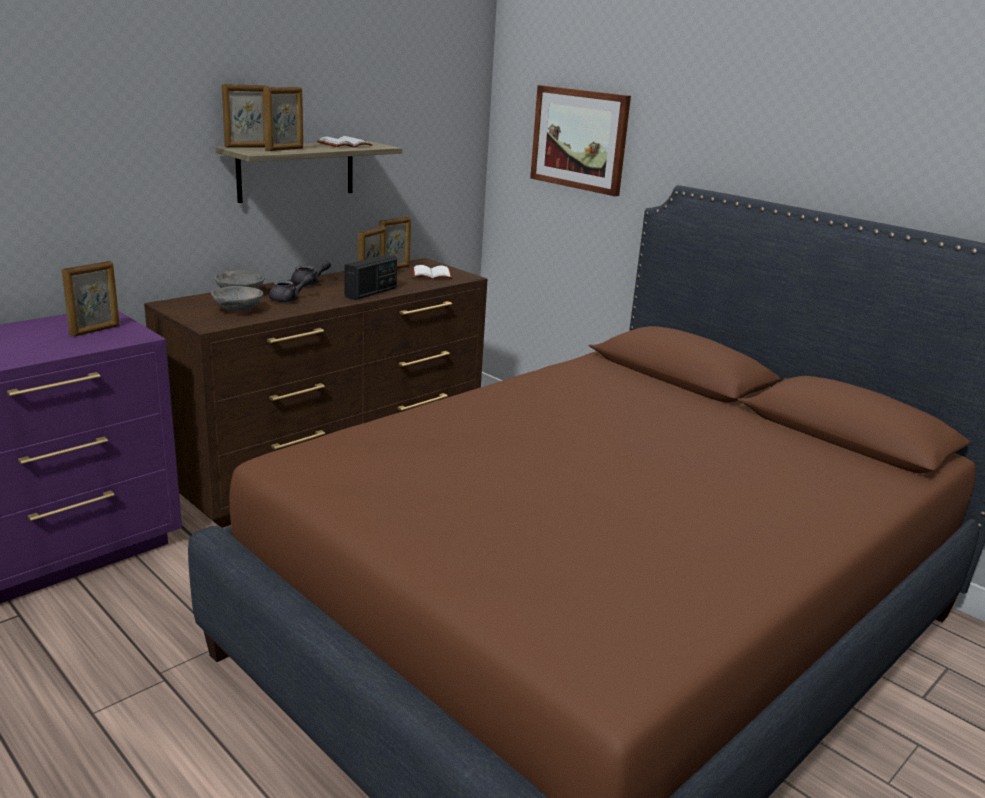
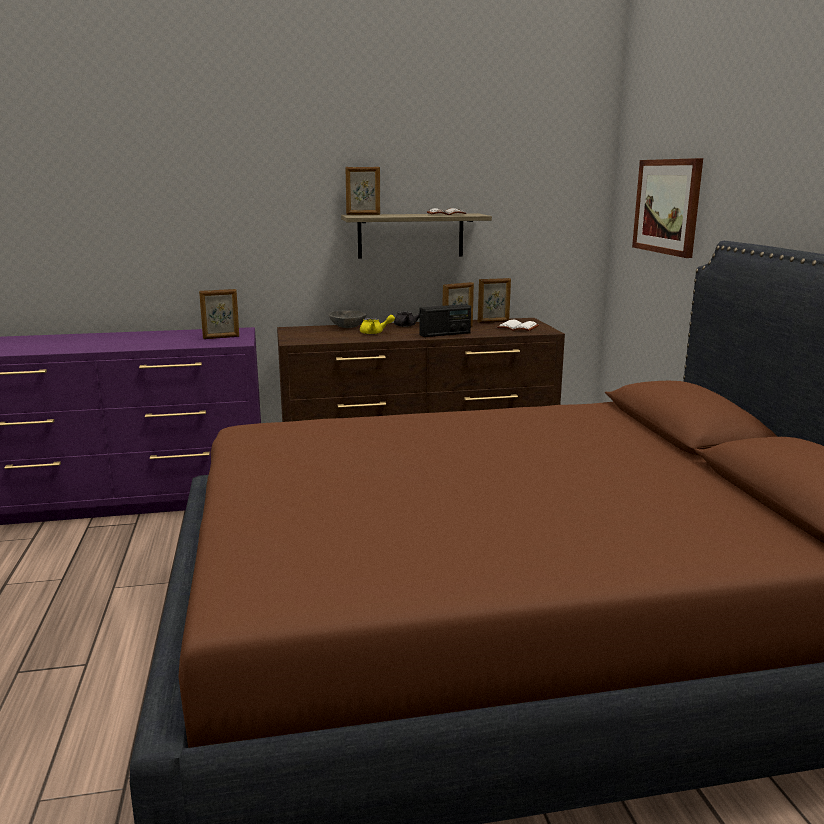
camera: 35 degrees right, 5 degrees down
grey bowl [211,286,263,311] -> none
picture frame [263,87,303,151] -> none
grey teapot [269,275,312,303] -> yellow teapot [360,315,395,334]

